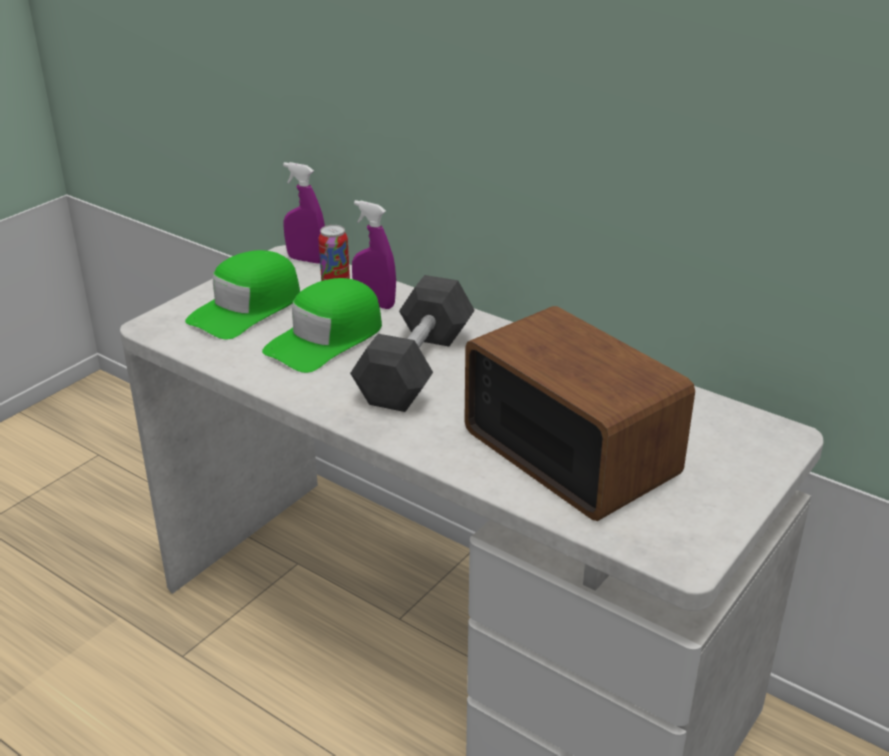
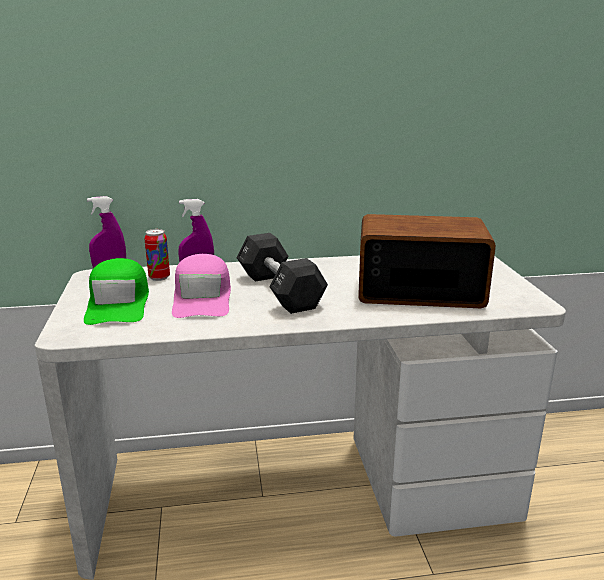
camera: 45 degrees left, 10 degrees down
green cap [262,278,382,373] -> pink cap [172,254,231,318]

